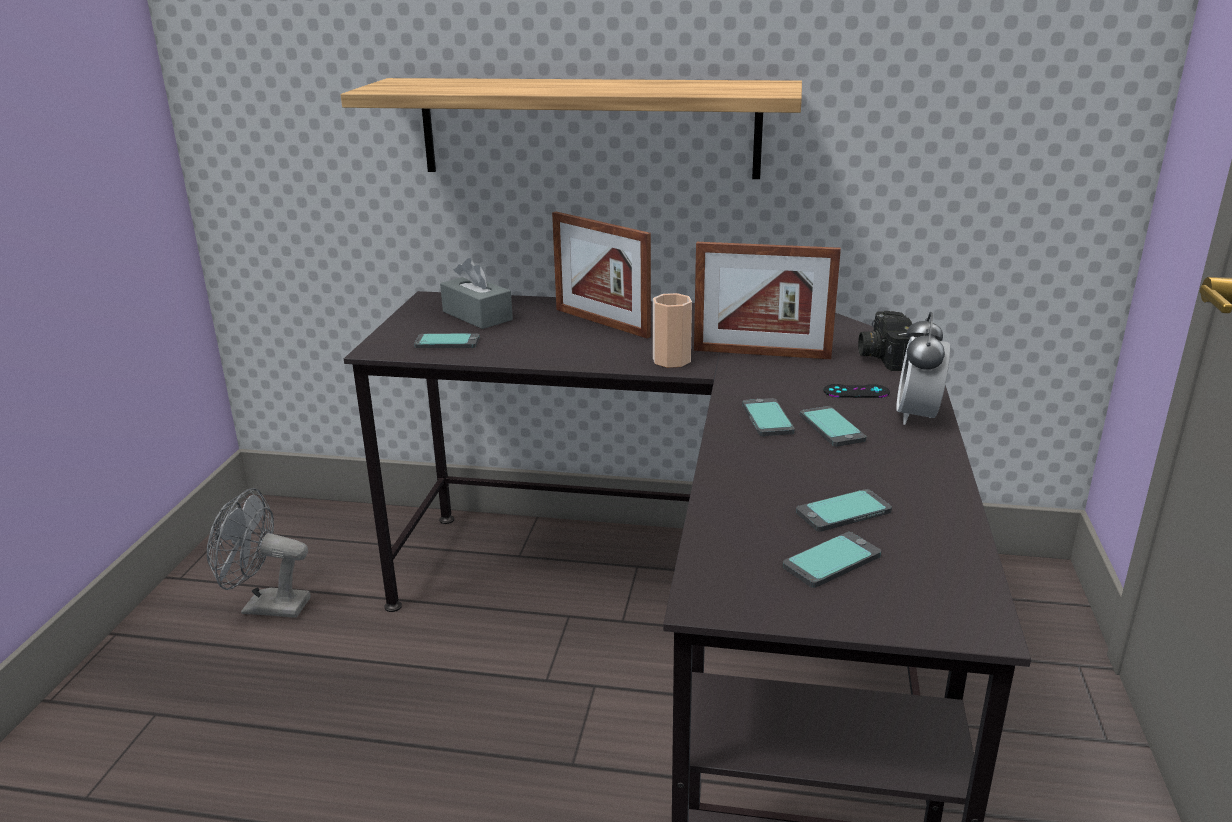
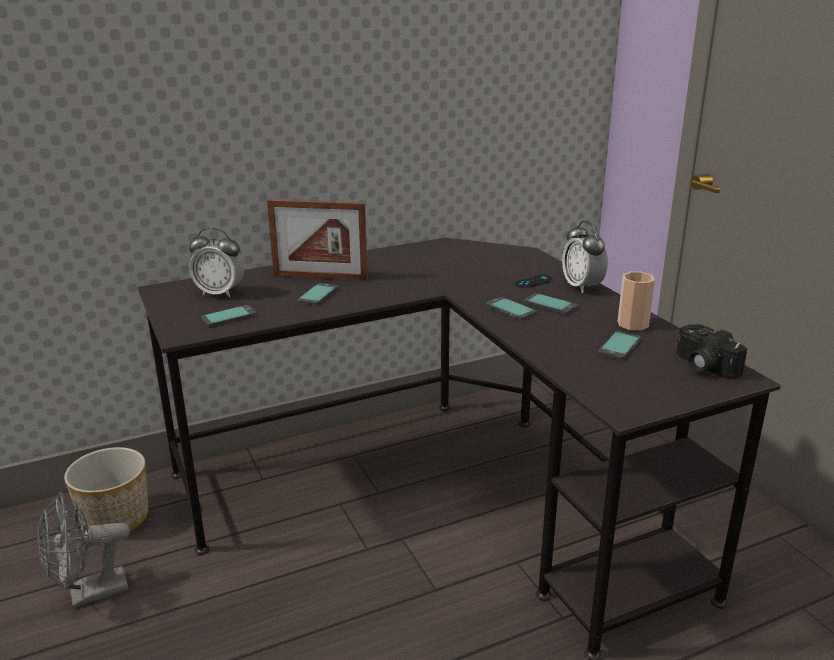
camera: 35 degrees left, 0 degrees up
shelf [341,78,802,179] -> none
grey tissue box [440,258,513,329] -> alarm clock [189,228,244,298]
cup [653,293,692,368] -> cup moved to [618,271,655,331]
picture frame [694,242,841,359] -> none
phone [782,532,881,588] -> phone moved to [297,283,338,306]
camera [858,311,912,371] -> camera moved to [676,324,747,380]
none -> planter [64,447,149,531]

